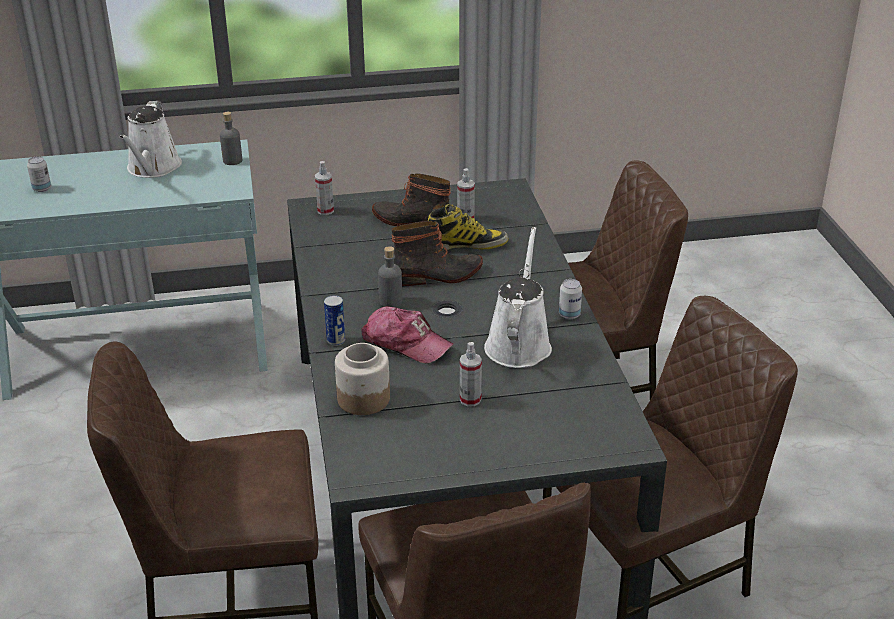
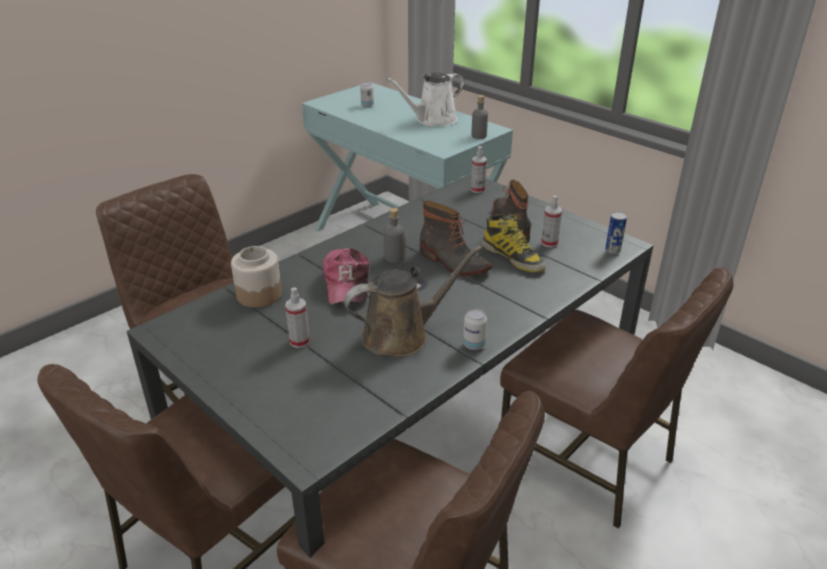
camera: 55 degrees right, 0 degrees up
can [324,295,345,346] -> can moved to [605,212,627,254]
white watering can [484,227,552,368] -> brown watering can [344,246,482,357]

